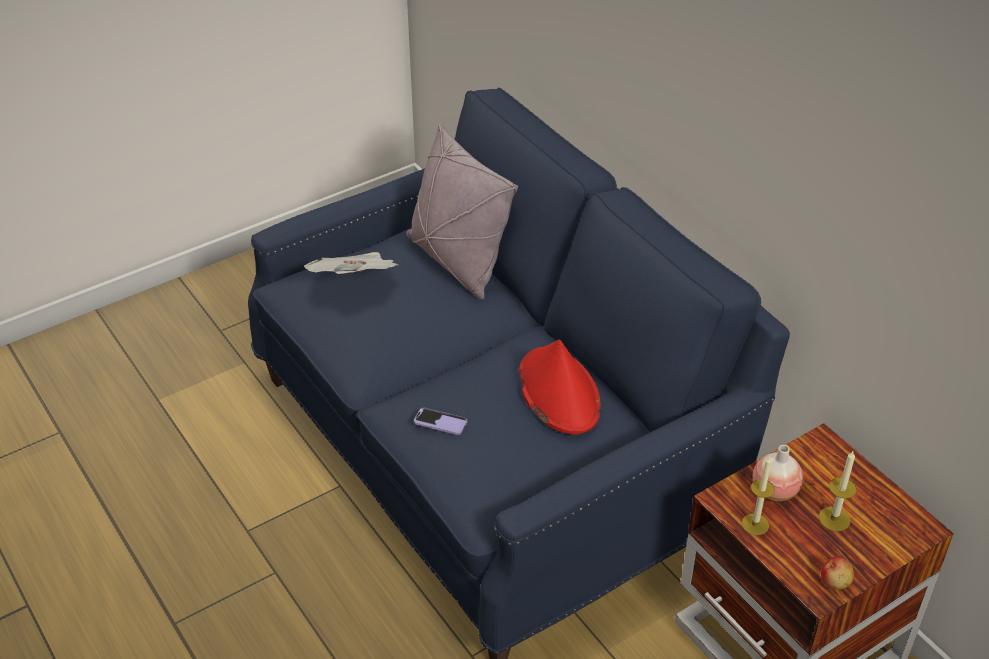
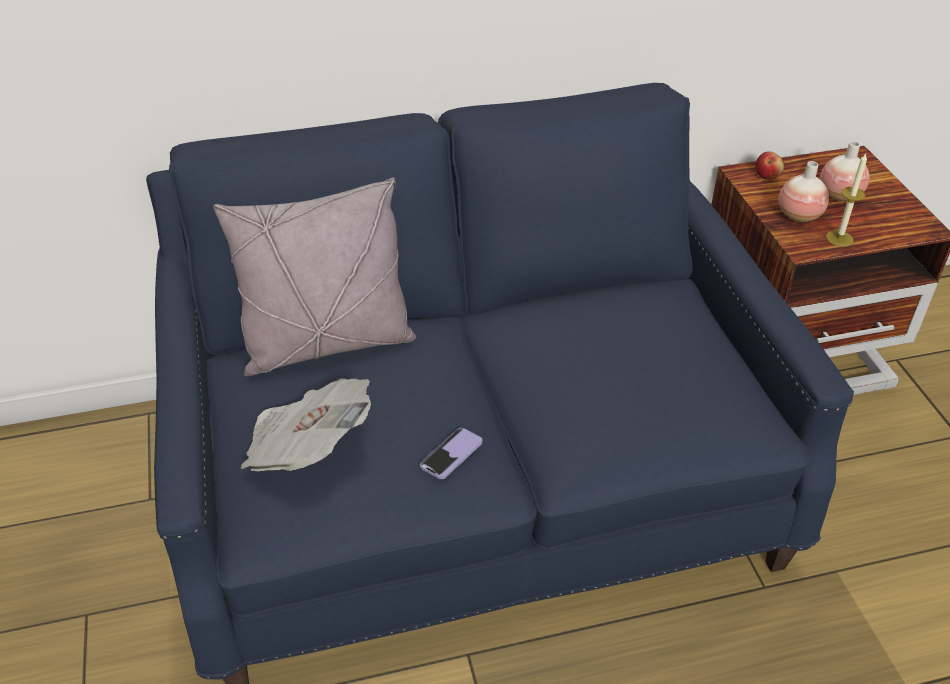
camera: 70 degrees left, 0 degrees up
phone [414,408,467,435] -> phone moved to [420,428,483,479]
red hat [519,340,601,434] -> none
candle [819,451,857,531] -> vase [820,141,869,202]
apple [821,556,854,590] -> apple moved to [755,152,784,180]

